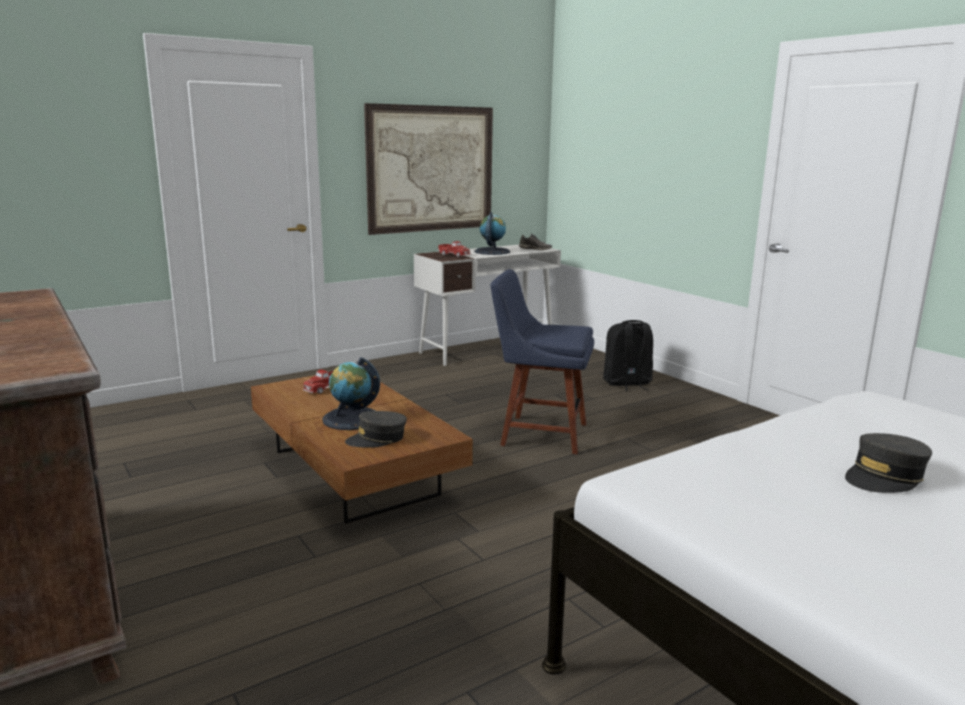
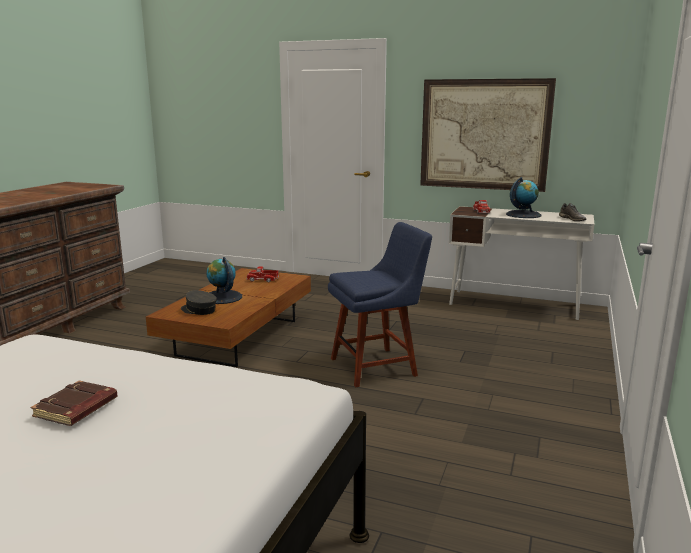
camera: 55 degrees right, 0 degrees up
blue chair [491,269,594,454] -> blue chair turned 90 degrees clockwise [328,222,432,387]
black backpack [603,320,653,391] -> none
grey cap [845,433,932,493] -> brown book [31,380,117,426]

